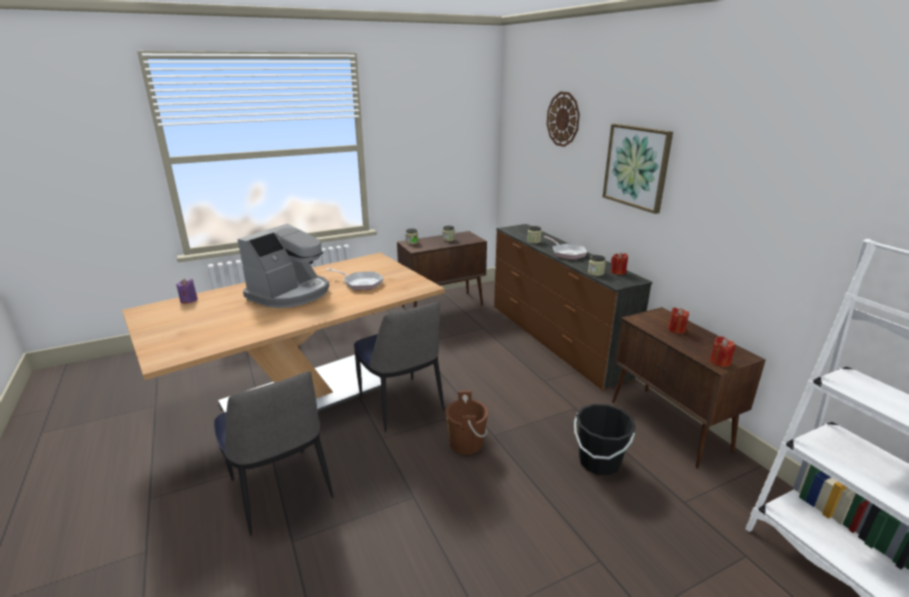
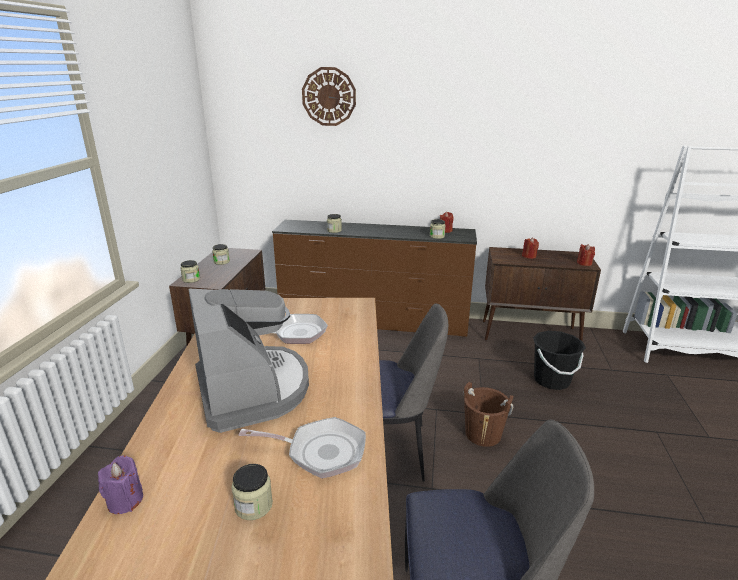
camera: 55 degrees left, 0 degrees up
frying pan [543,236,587,260] -> frying pan moved to [239,417,366,478]
picture [603,124,673,214] -> none
none -> jar [231,464,273,520]

